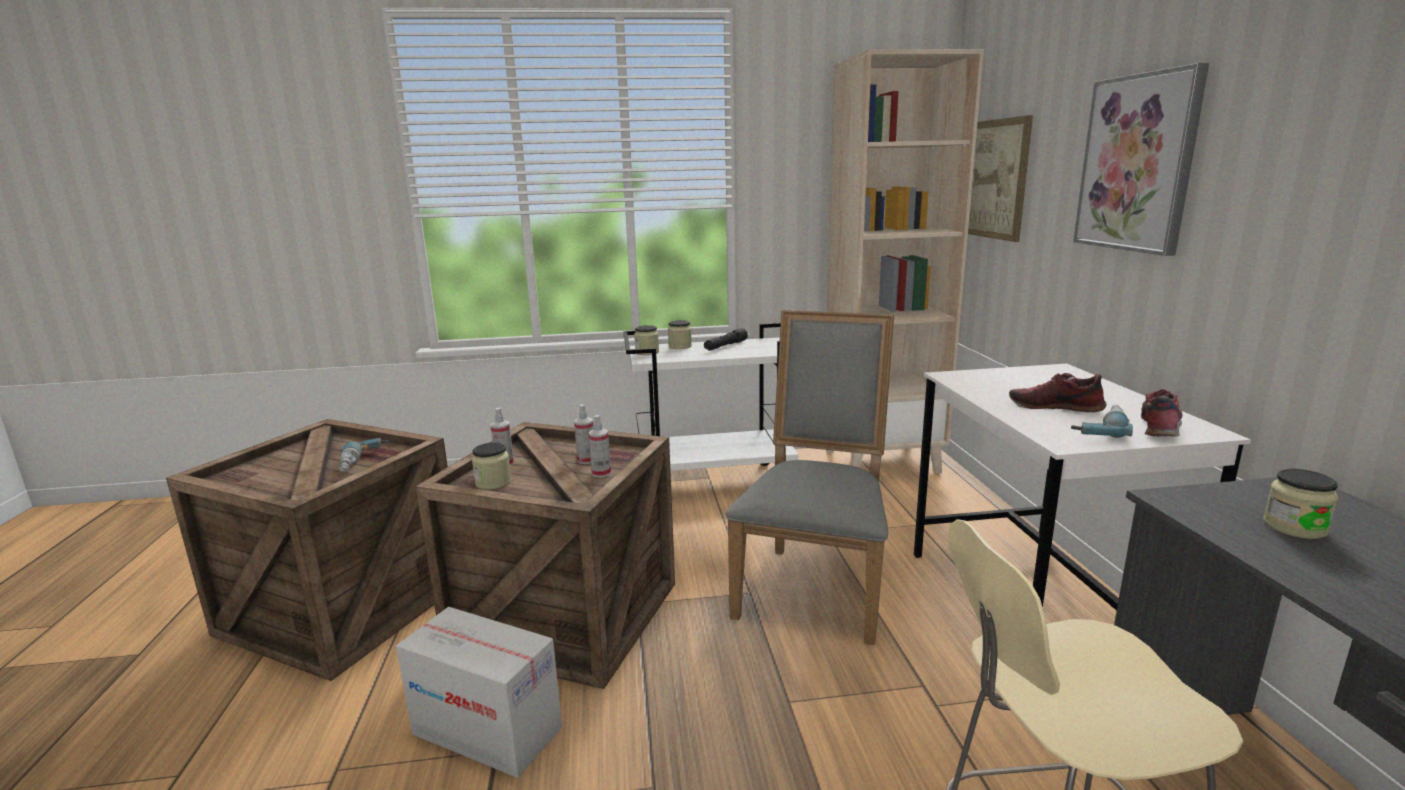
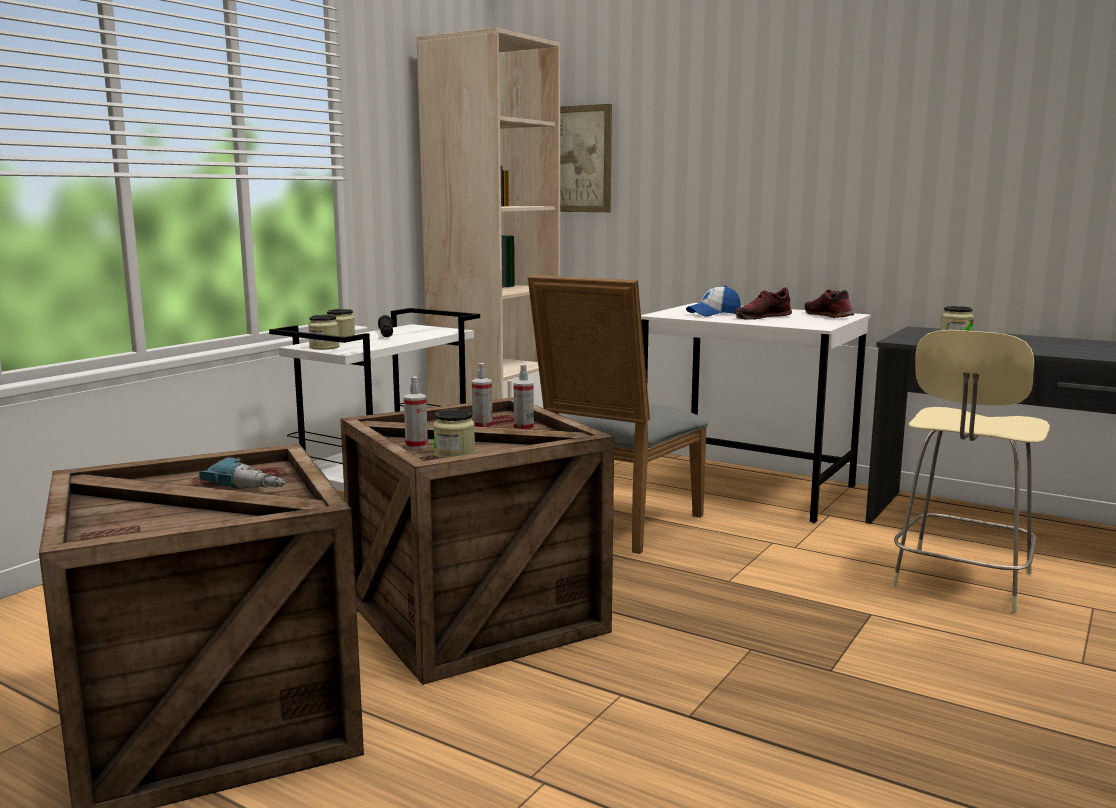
camera: 50 degrees left, 5 degrees down
cardboard box [396,607,562,778] -> none
grey chair [726,310,894,646] -> grey chair turned 120 degrees counterclockwise [528,275,708,554]
power drill [1071,405,1133,438] -> none
picture [1073,63,1209,256] -> none
none -> cap [686,285,741,317]

